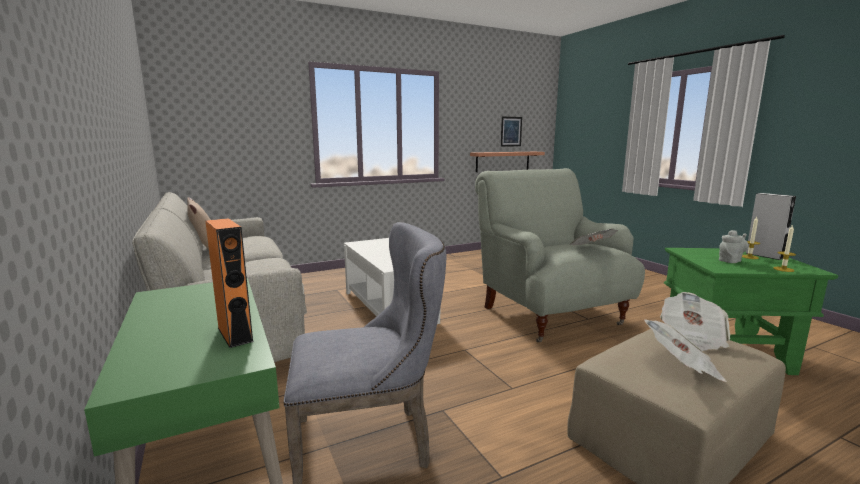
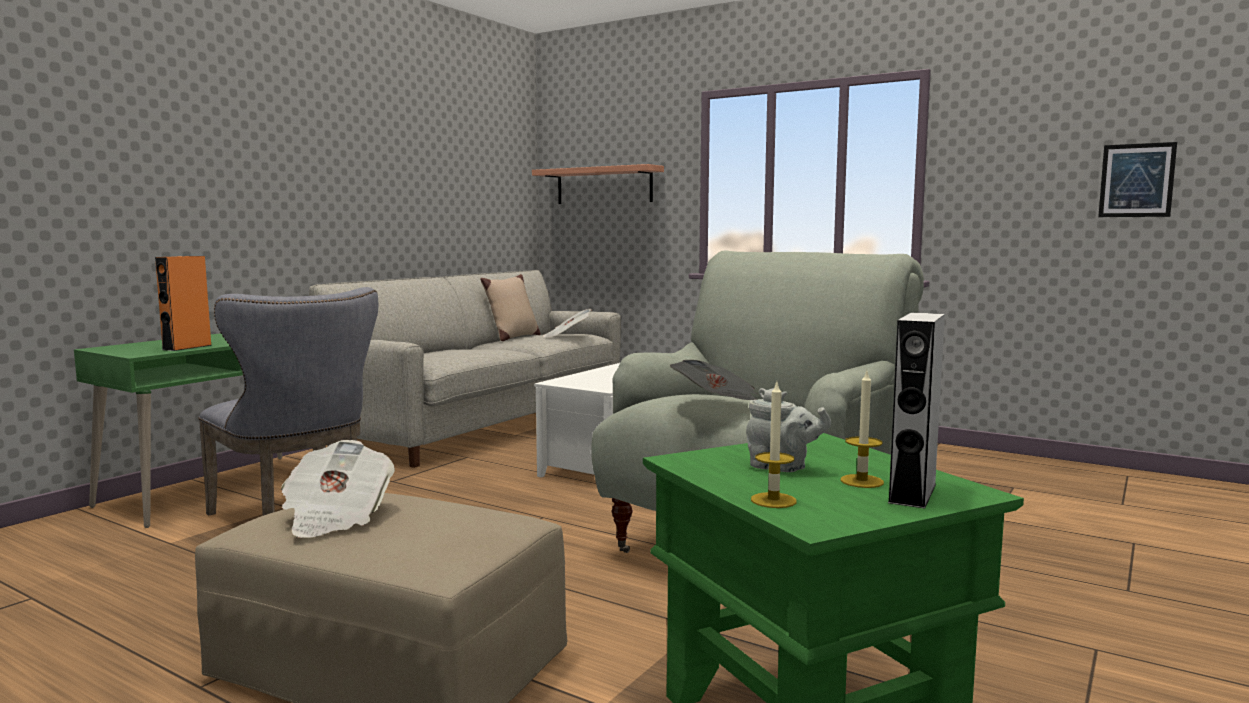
camera: 60 degrees right, 5 degrees down
shelf [470,152,545,172] -> shelf moved to [532,164,664,204]
newspaper [660,292,730,351] -> newspaper moved to [542,309,592,337]

